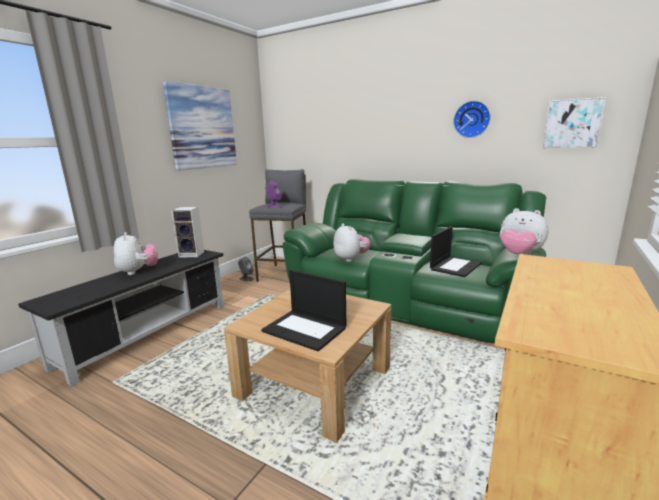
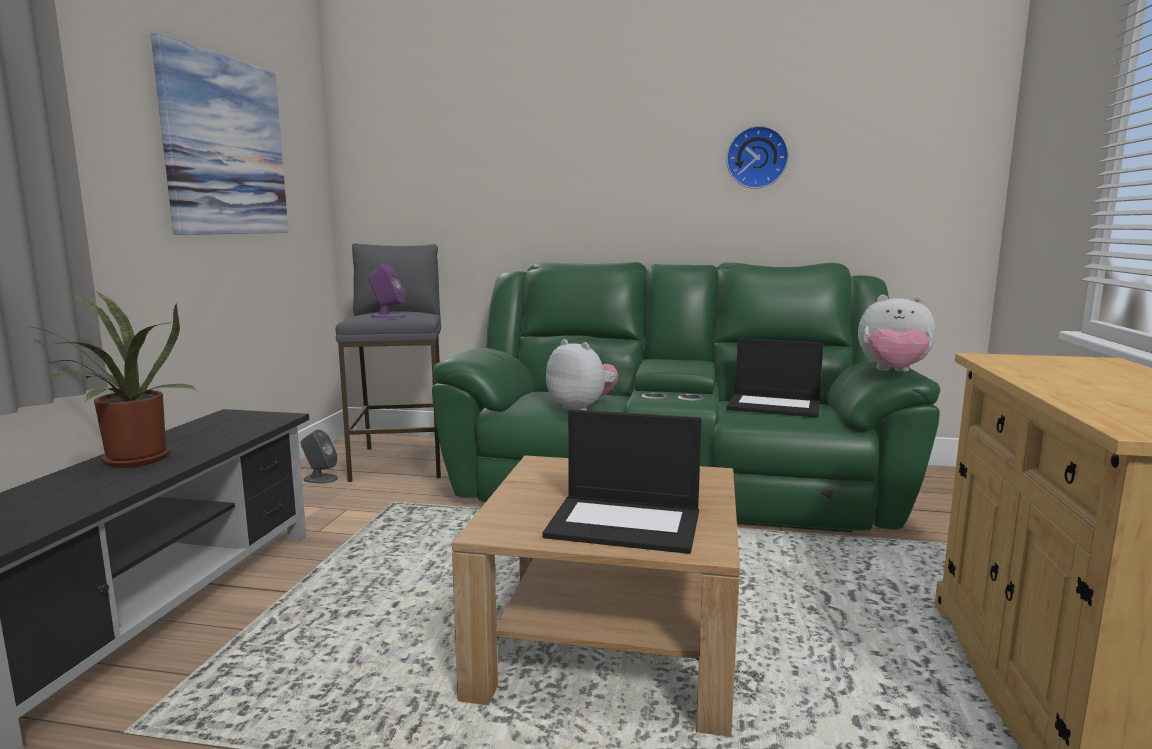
camera: 20 degrees left, 5 degrees down
plush toy [114,232,158,275] -> potted plant [25,292,197,468]
speaker [171,207,204,257] -> none
laptop [430,226,482,277] -> laptop turned 90 degrees clockwise [726,338,824,417]
picture [543,97,606,148] -> none

